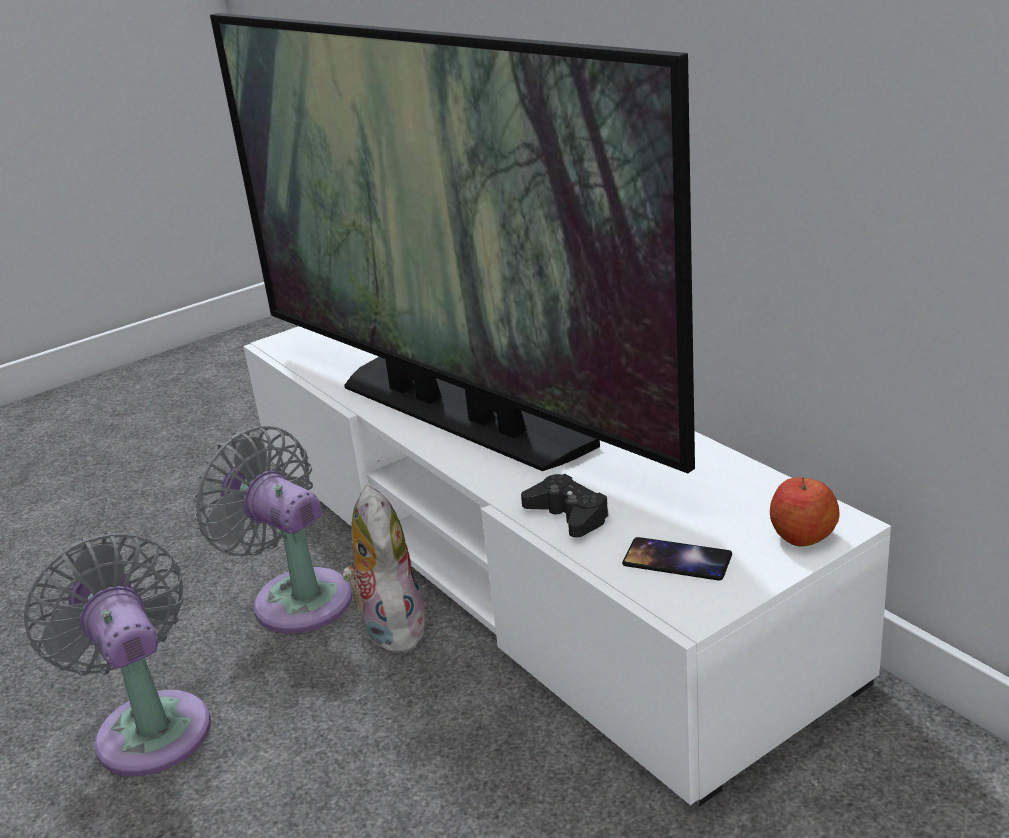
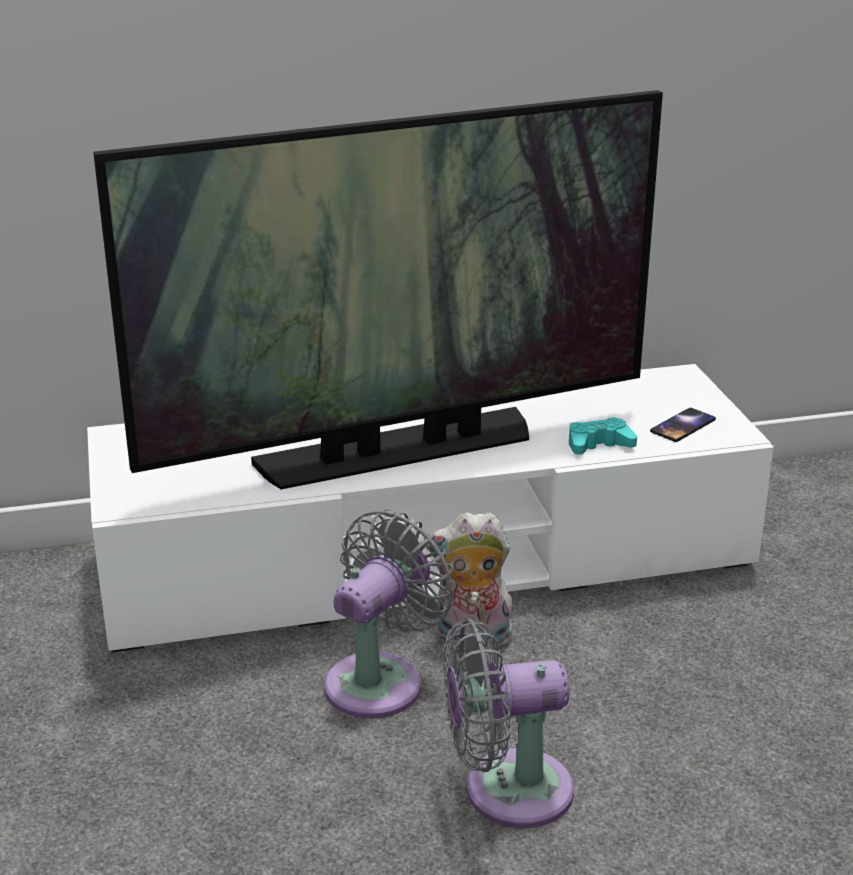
camera: 70 degrees left, 0 degrees up
grey fan [194,426,353,633] -> grey fan turned 150 degrees clockwise [324,509,455,718]
black game controller [521,474,609,538] -> turquoise game controller [569,417,637,455]
apple [770,477,840,547] -> none

